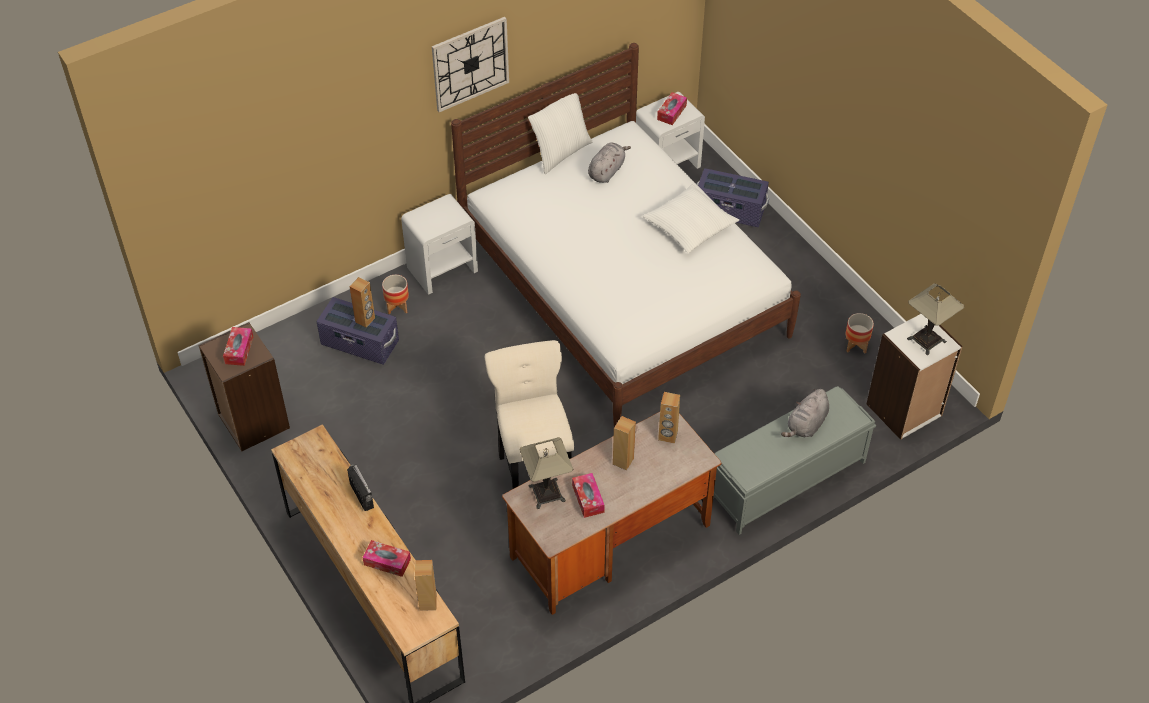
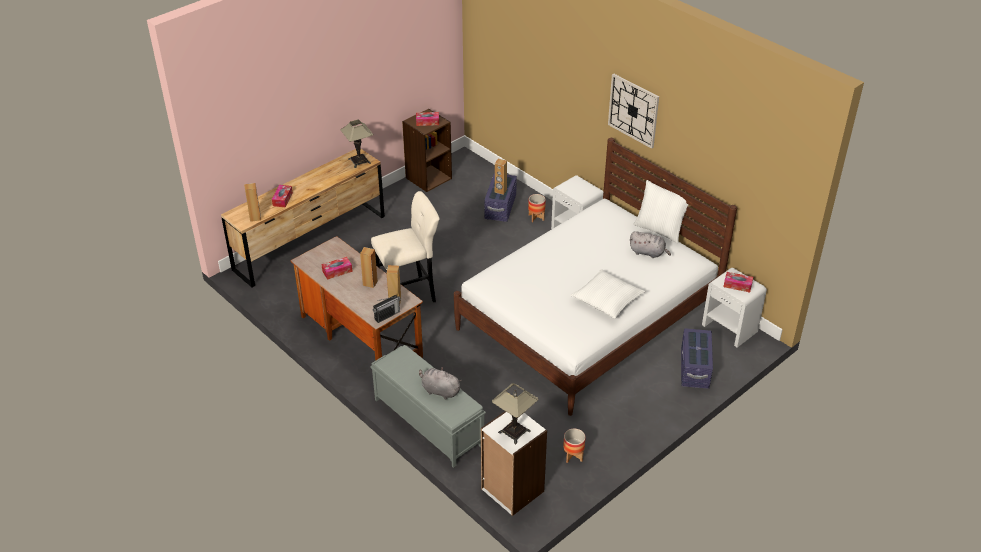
camera: 80 degrees right, 10 degrees down
radio [347,464,374,511] -> radio moved to [373,295,401,323]
table lamp [519,437,573,509] -> table lamp moved to [340,120,373,168]

